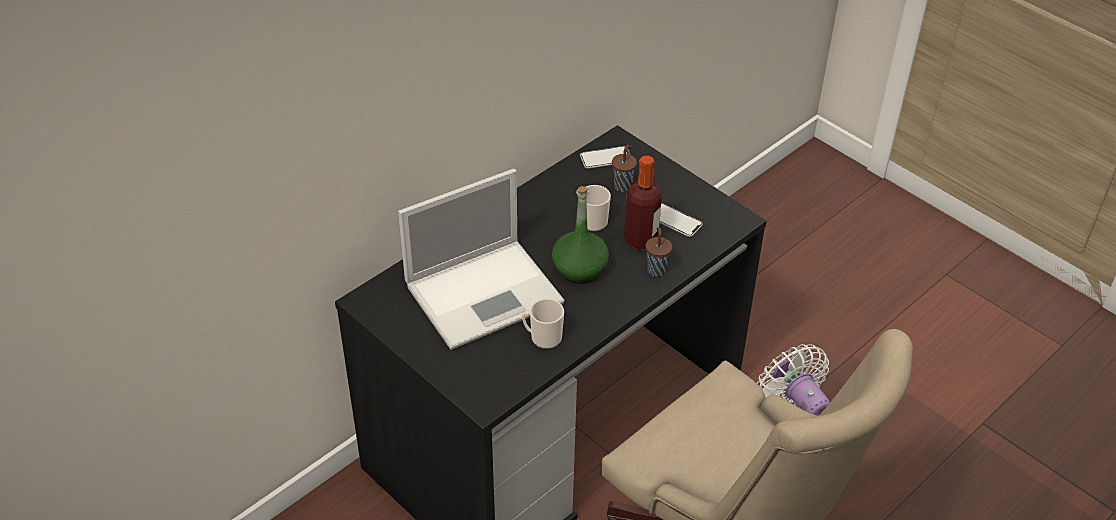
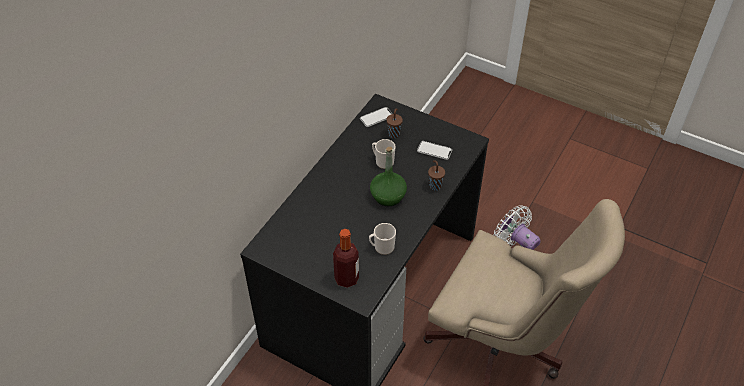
camera: 15 degrees left, 5 degrees up
laptop [398,169,565,350] -> none
bottle [624,156,662,250] -> bottle moved to [333,229,359,288]

